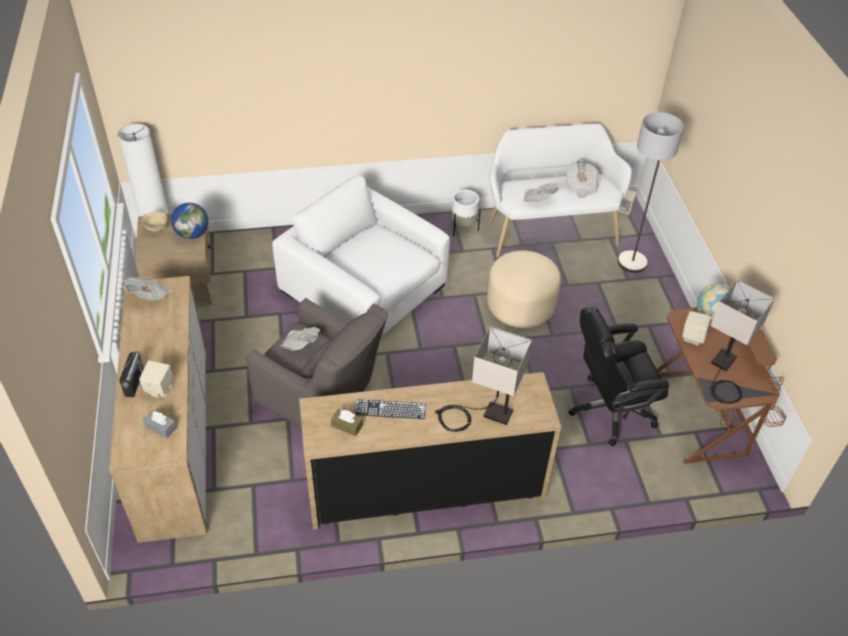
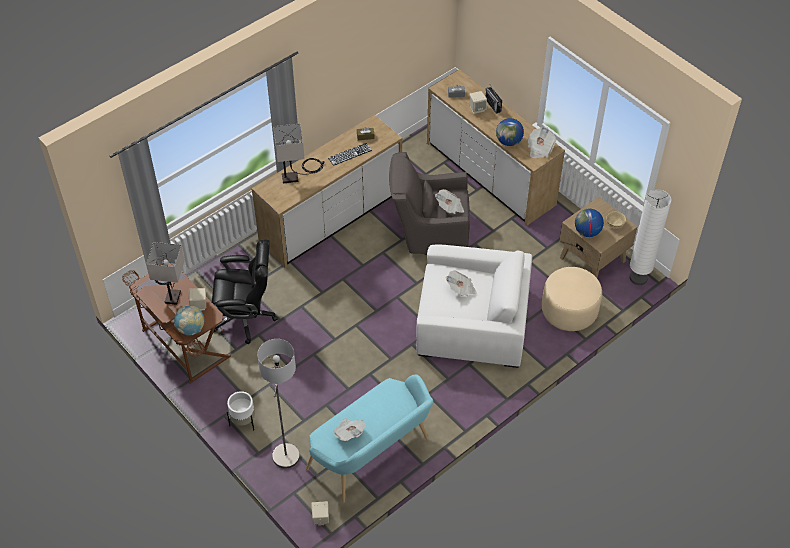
camera: 150 degrees right, 5 degrees up
white planter [451,190,481,236] -> white planter moved to [227,391,255,430]
beige ottoman [487,250,561,328] -> beige ottoman moved to [542,267,602,331]
white bench [489,123,632,257] -> turquoise bench [306,374,433,502]
newspaper [523,184,559,202] -> newspaper moved to [446,271,477,296]
black office chair [568,307,669,446] -> black office chair turned 45 degrees clockwise [212,240,278,344]
none -> globe [496,118,524,146]

